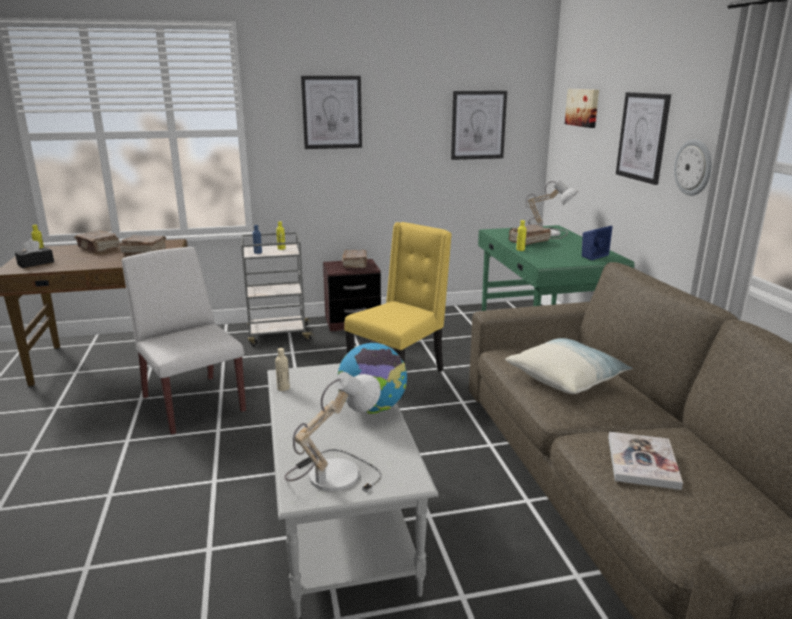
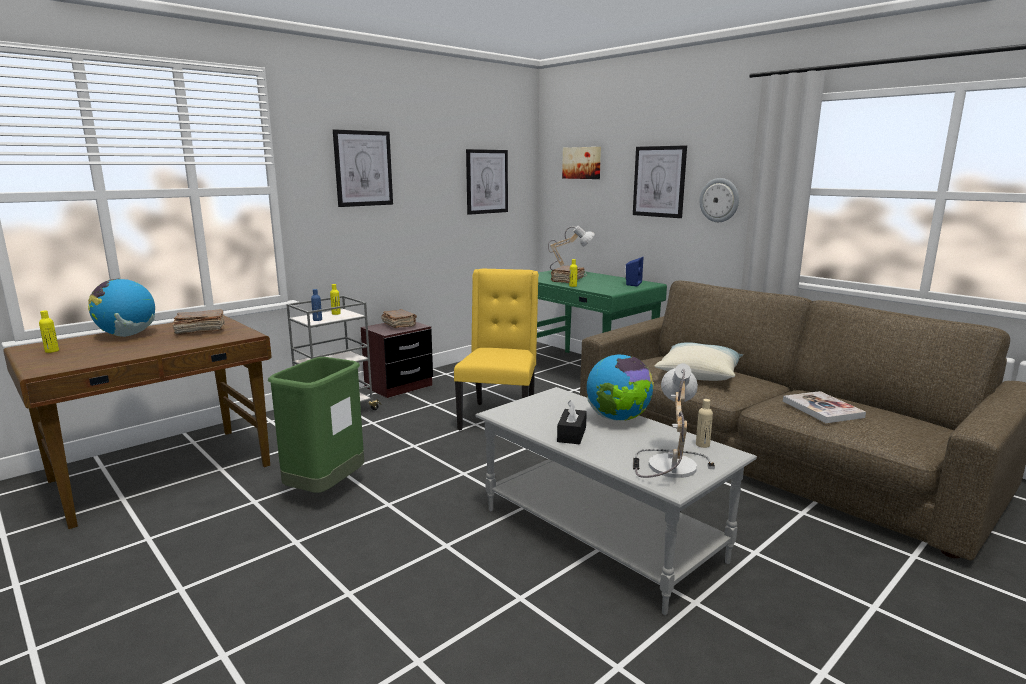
camera: 30 degrees left, 5 degrees down
black tissue box [15,239,54,268] -> black tissue box moved to [557,400,587,444]
brown book [74,231,120,253] -> globe [88,278,155,337]
white chair [122,247,246,435] -> green trash can [268,357,364,493]
beige bottle [275,348,290,391] -> beige bottle moved to [696,399,713,448]

